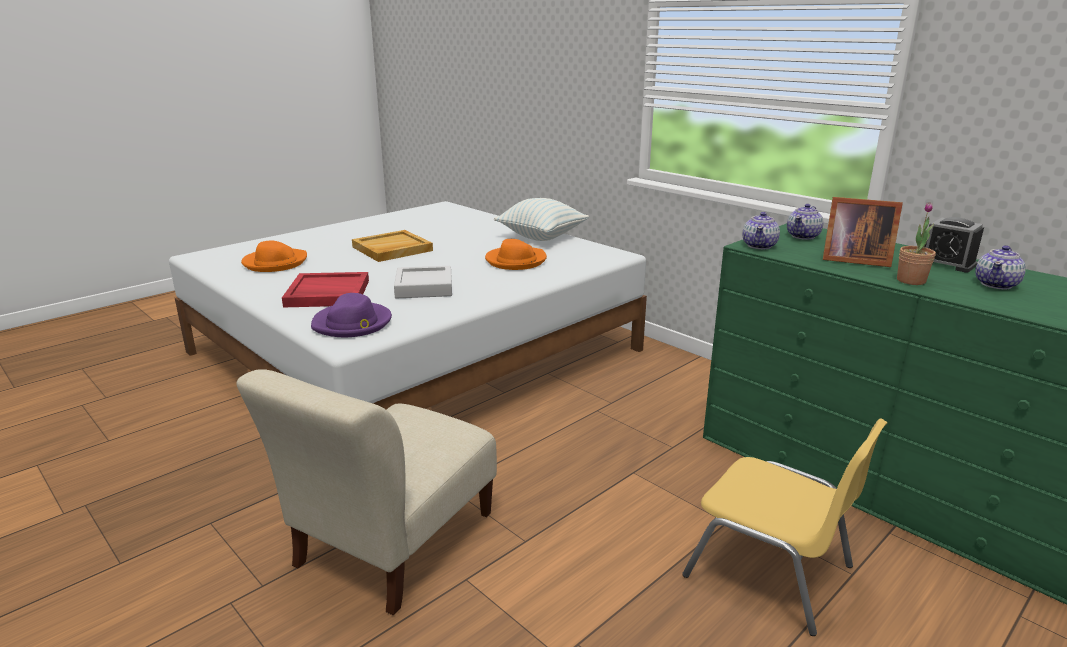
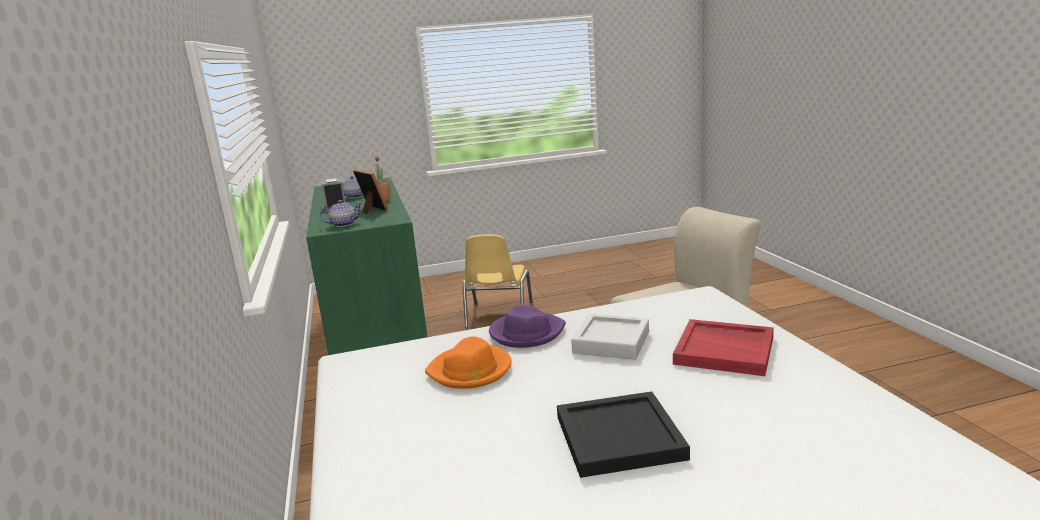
camera: 150 degrees left, 5 degrees down
orange hat [241,241,307,272] -> none
purple hat [311,293,392,337] -> purple hat moved to [489,305,566,348]
beige tray [352,230,433,262] -> black tray [557,391,690,478]
pillow [494,198,589,241] -> none
yellow chair [682,419,888,636] -> yellow chair turned 150 degrees counterclockwise [463,234,533,328]
teapot [743,212,780,249] -> none

